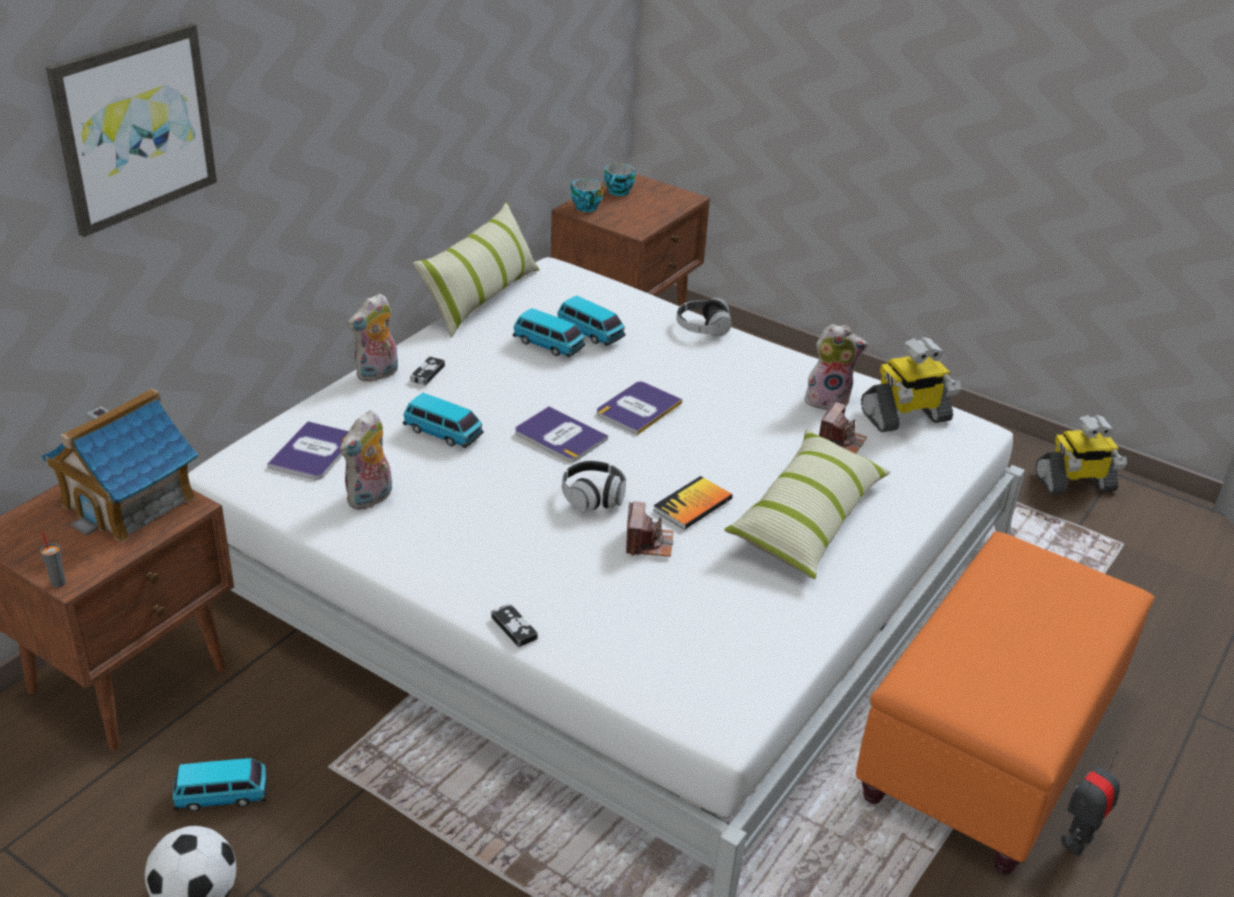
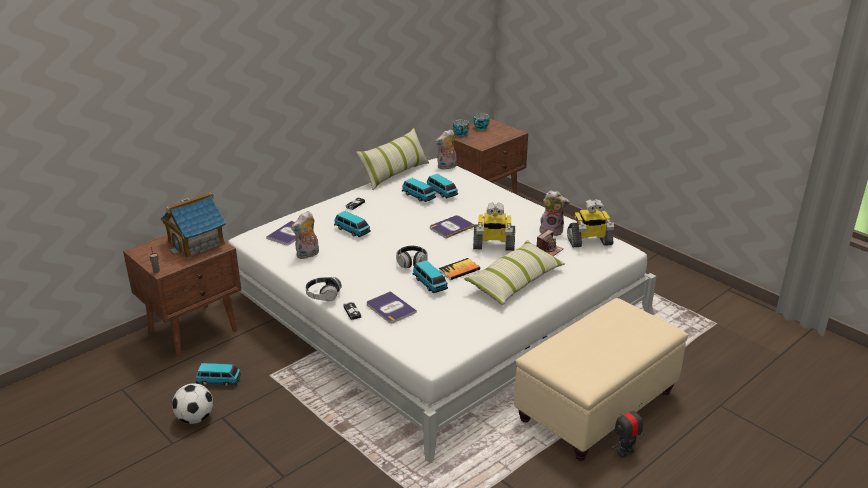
camera: 15 degrees right, 5 degrees down
picture [46,23,217,237] -> none
plush toy [348,293,398,383] -> plush toy moved to [435,129,456,170]
book [515,406,608,462] -> book moved to [367,291,417,323]
camera [626,501,673,557] -> toy car [413,260,448,293]
headphones [677,298,732,336] -> headphones moved to [306,277,342,302]
orange ottoman [856,531,1154,874] -> beige ottoman [514,298,688,461]
toy robot [1035,415,1127,494] -> toy robot moved to [473,202,515,251]

